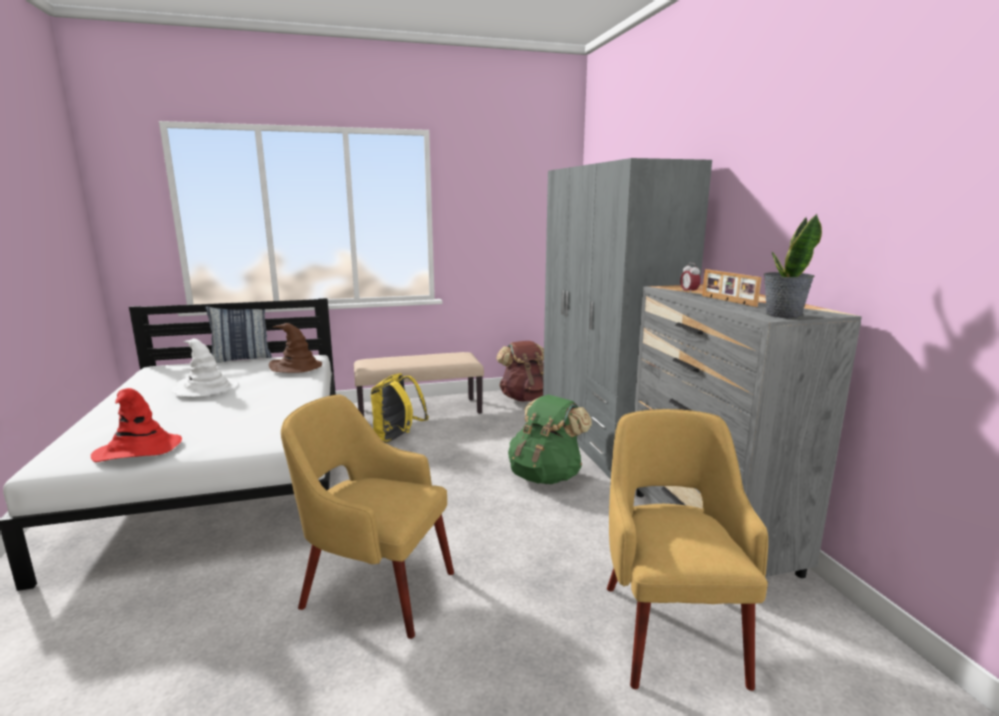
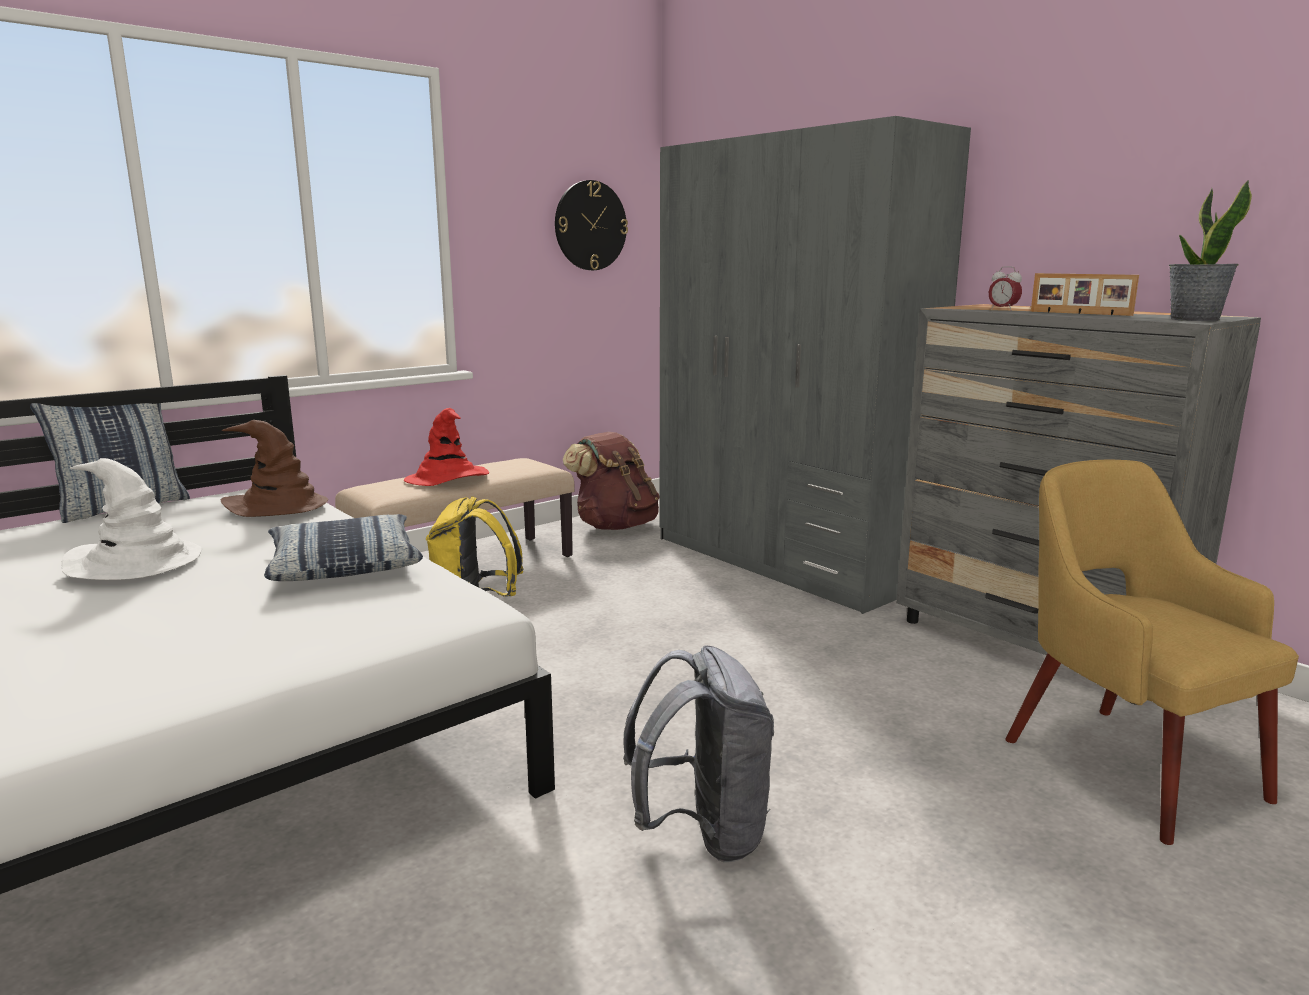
camera: 25 degrees left, 0 degrees up
red hat [91,388,182,462] -> red hat moved to [404,408,489,486]
yellow armchair [281,394,454,639] -> grey backpack [623,645,774,862]
green backpack [508,395,592,484] -> none
none -> pillow [264,514,423,581]
none -> wall clock [555,180,628,270]

